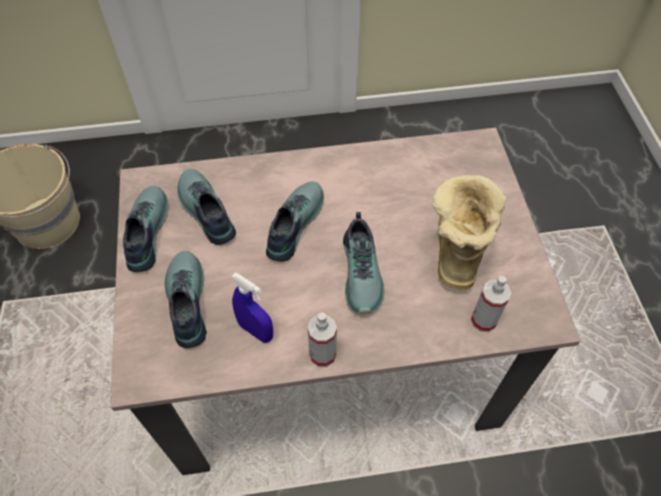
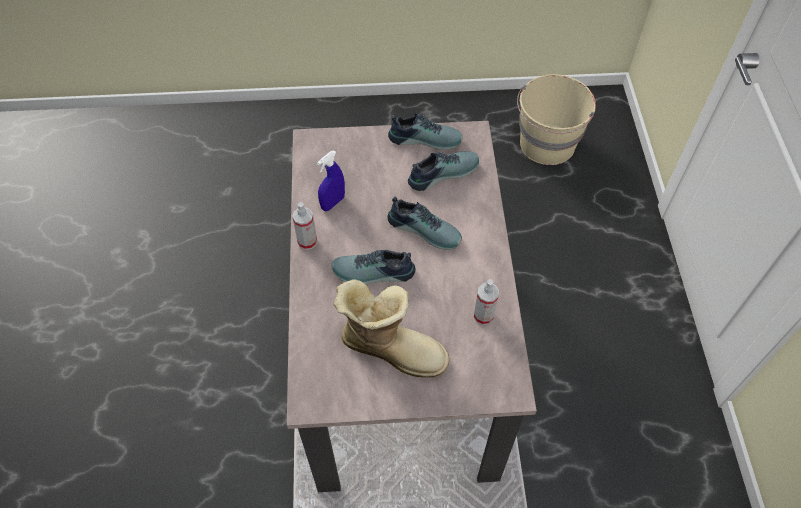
camera: 95 degrees right, 0 degrees up
shoe [164,251,207,348] -> none
spray bottle [471,276,511,332] -> spray bottle moved to [474,279,499,325]

